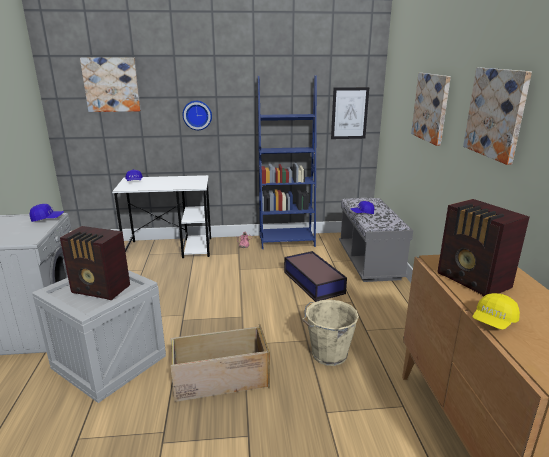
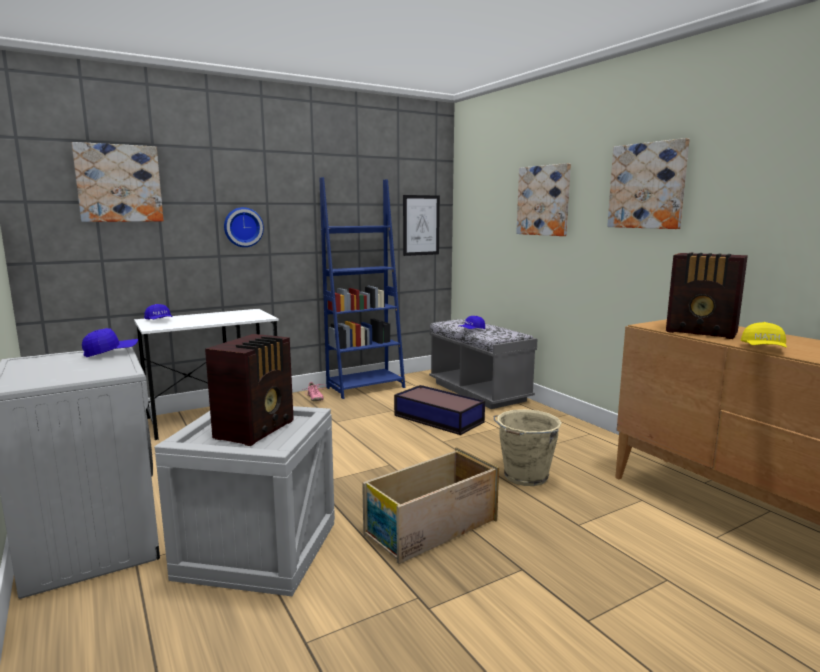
camera: 25 degrees left, 10 degrees down
radio [60,226,130,300] -> radio turned 60 degrees counterclockwise [205,334,294,446]

